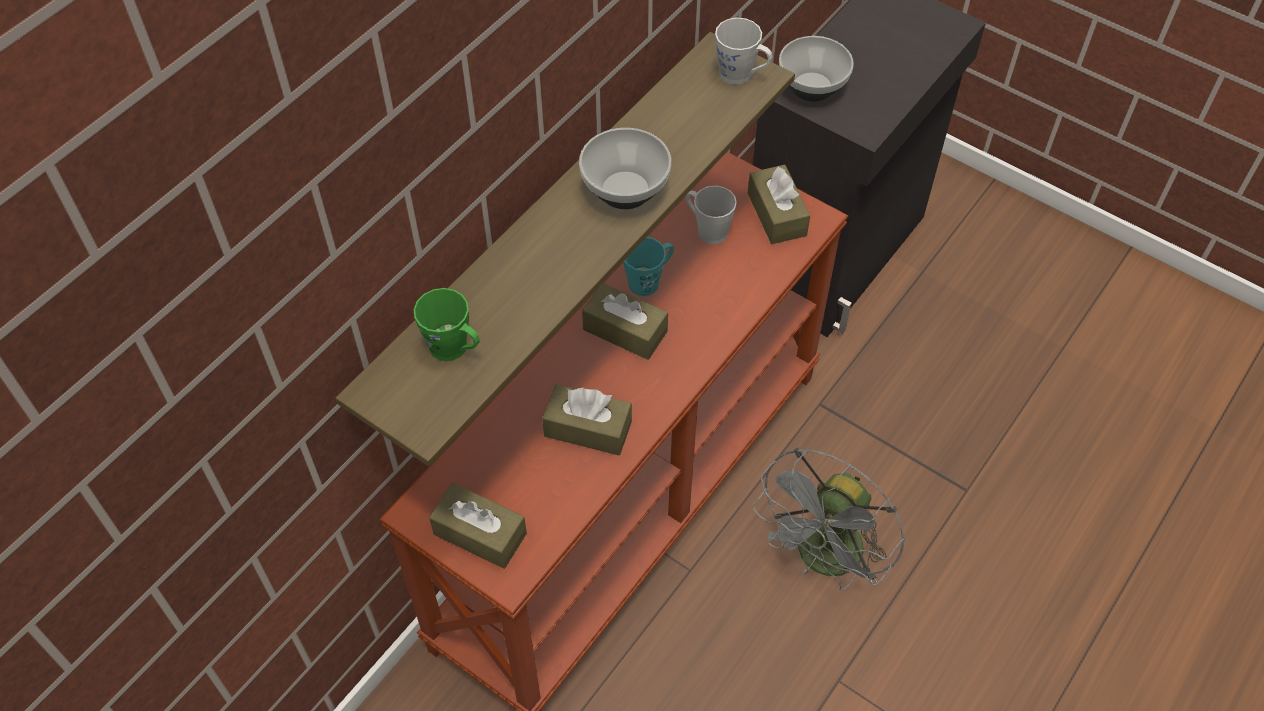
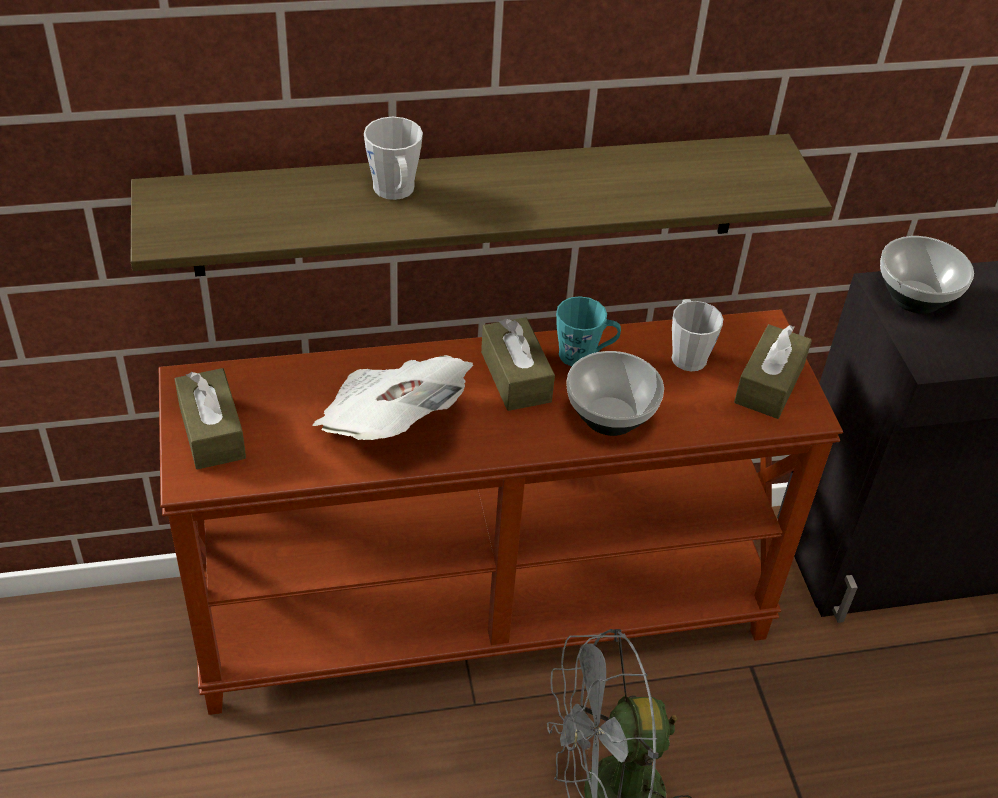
camera: 40 degrees right, 10 degrees down
green mug [414,288,480,361] -> none
brown tissue box [542,384,632,455] -> newspaper [313,355,473,440]
bowl [579,128,671,209] -> bowl moved to [566,351,664,436]
grey mug [715,18,772,85] -> grey mug moved to [364,117,423,200]

